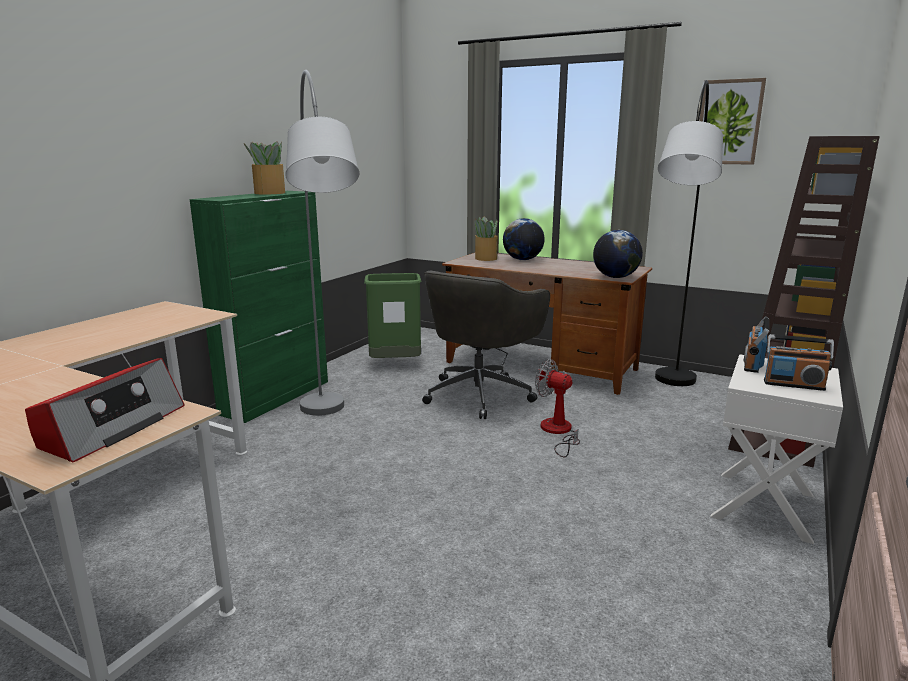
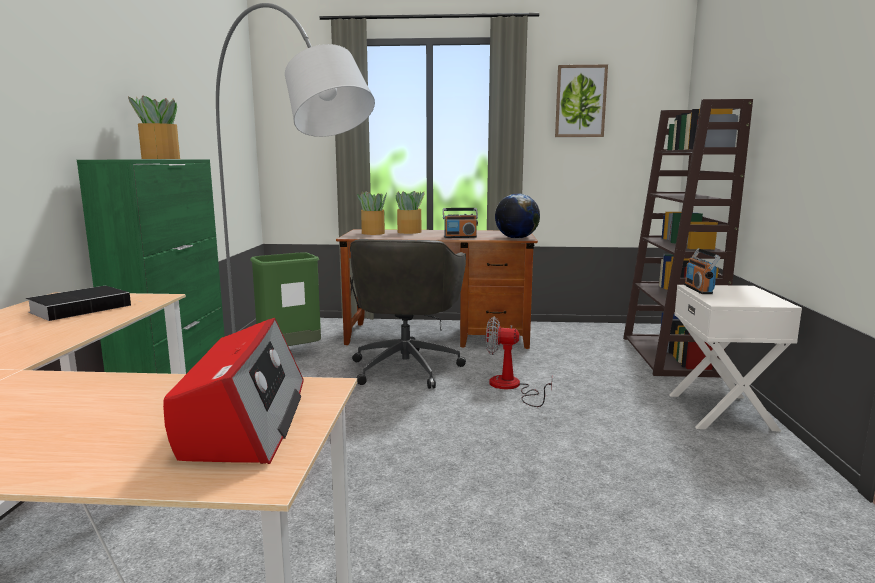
camera: 25 degrees left, 5 degrees down
globe [503,218,545,260] -> potted plant [396,191,424,234]
grey floor lamp [655,80,723,386] -> none
radio [764,334,834,391] -> radio moved to [443,208,478,238]
none -> book [26,286,142,321]

